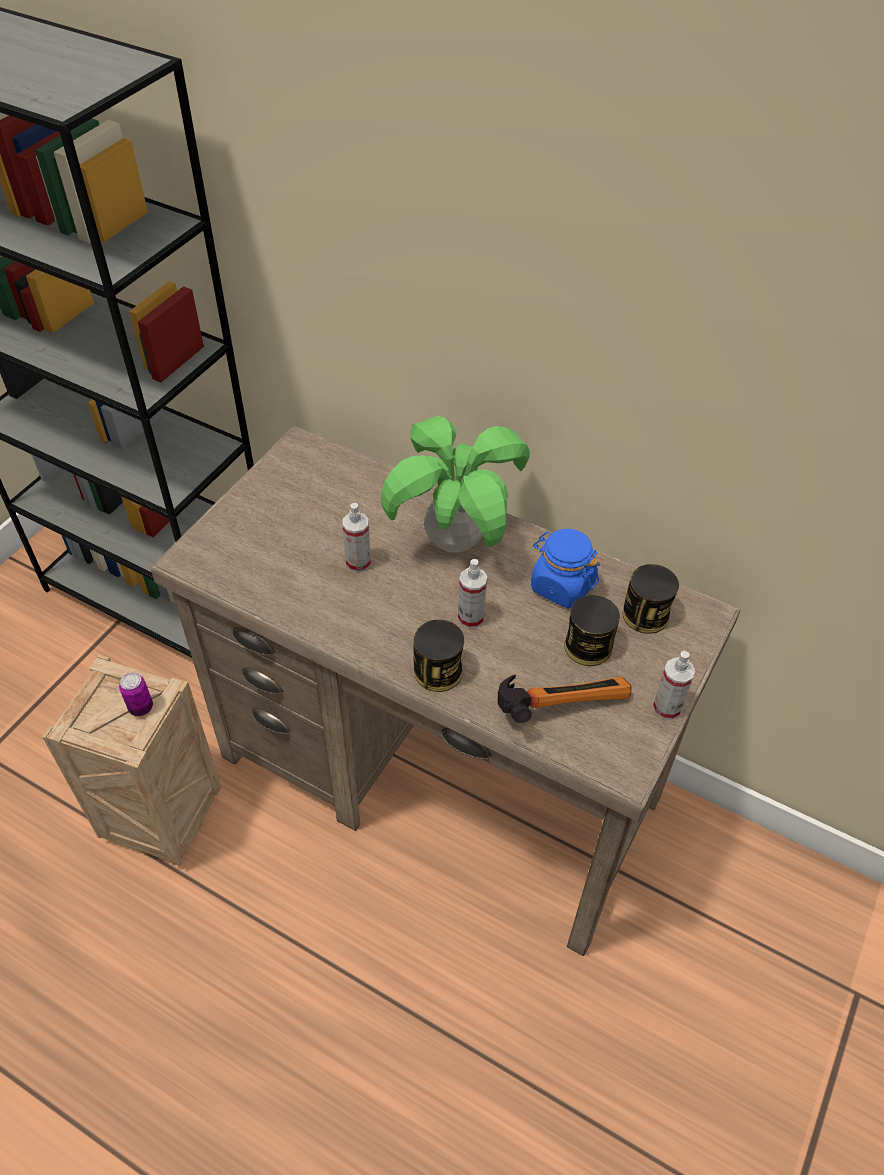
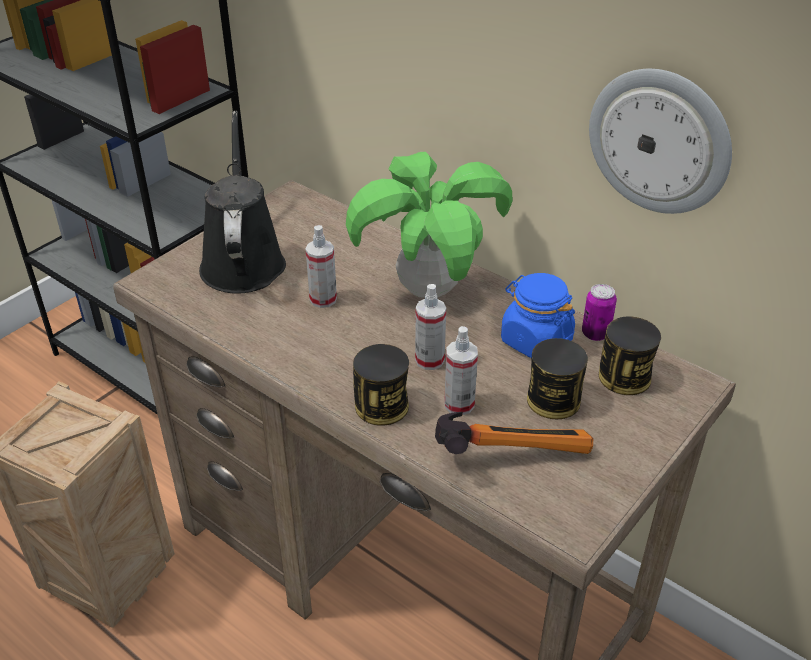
camera: 10 degrees right, 10 degrees down
can [119,672,153,716] -> can moved to [582,284,617,341]
spray bottle [653,651,695,720] -> spray bottle moved to [444,326,478,415]
none -> black watering can [199,111,286,294]
none -> wall clock [589,69,732,214]

